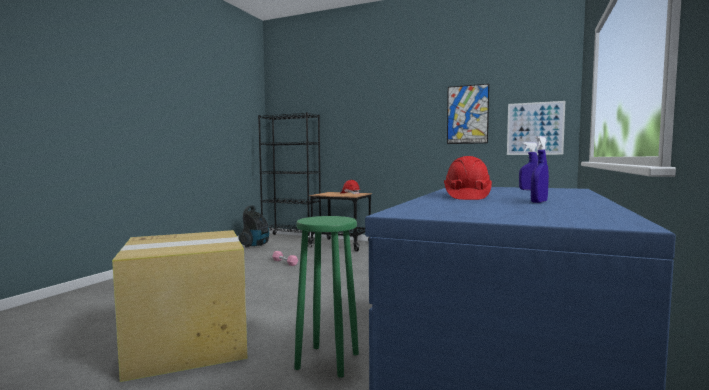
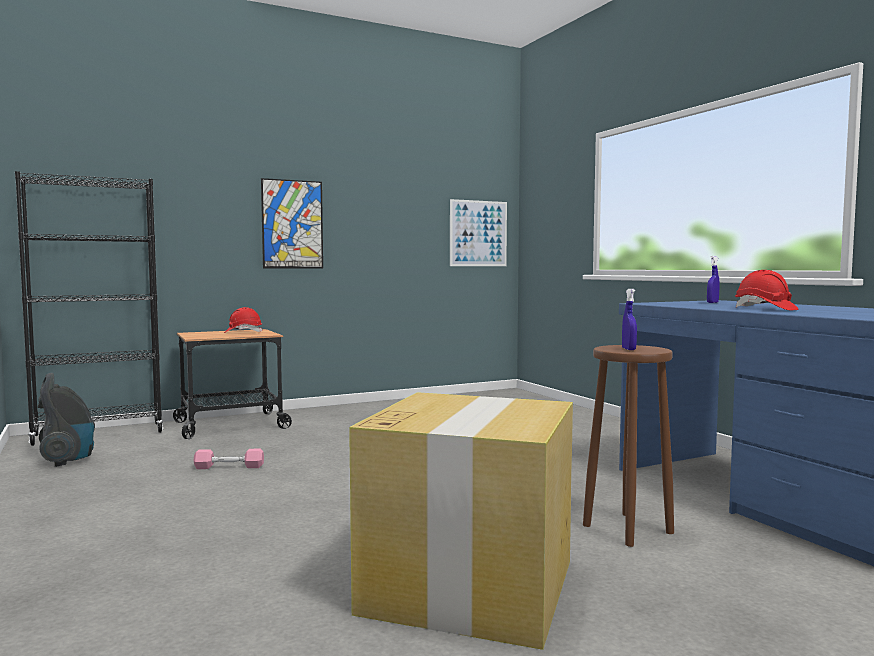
camera: 50 degrees left, 0 degrees up
green stool [294,216,359,378] -> brown stool [583,345,674,547]
picture [447,84,489,144] -> picture moved to [261,178,323,269]
blue spray bottle [531,136,549,203] -> blue spray bottle moved to [622,289,637,350]

